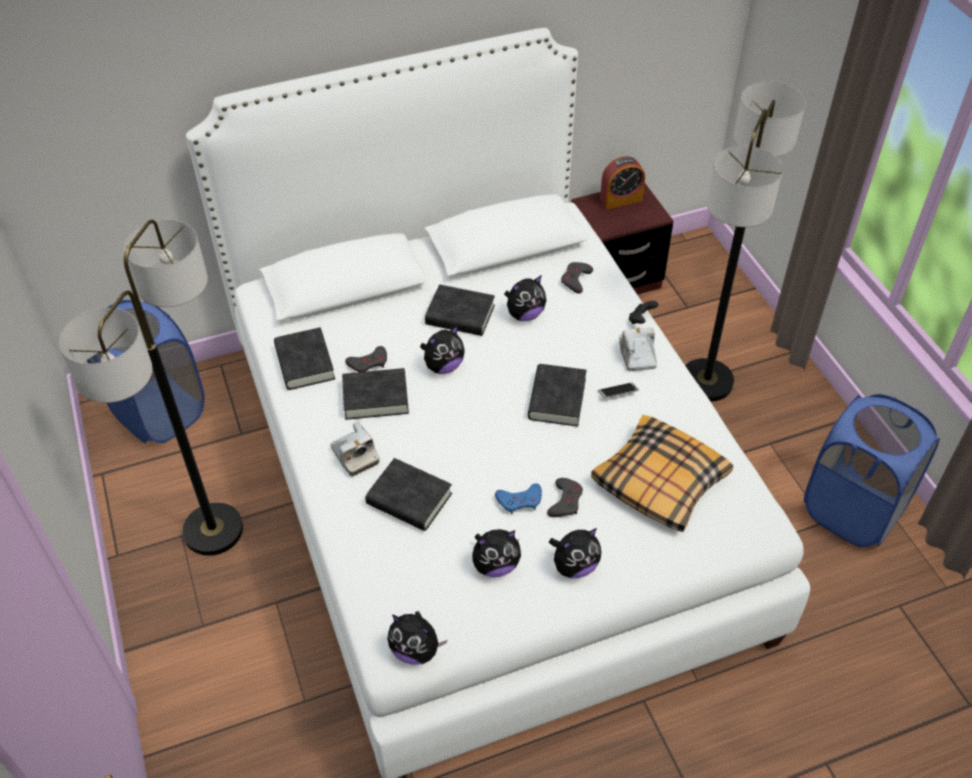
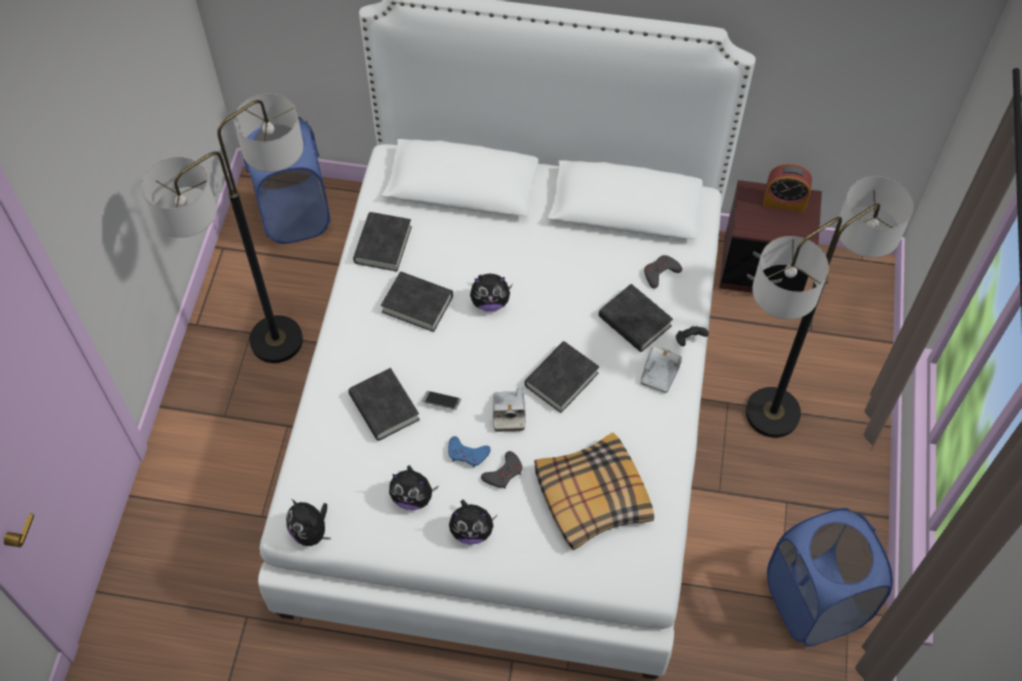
camera: 30 degrees right, 10 degrees up
camera [330,421,380,477] -> camera moved to [493,387,526,432]
grey game controller [345,346,387,372] -> none
black book [425,284,495,336] -> black book moved to [599,284,673,352]
plush toy [504,275,546,321] -> none
phone [597,383,639,398] -> phone moved to [422,391,461,410]

